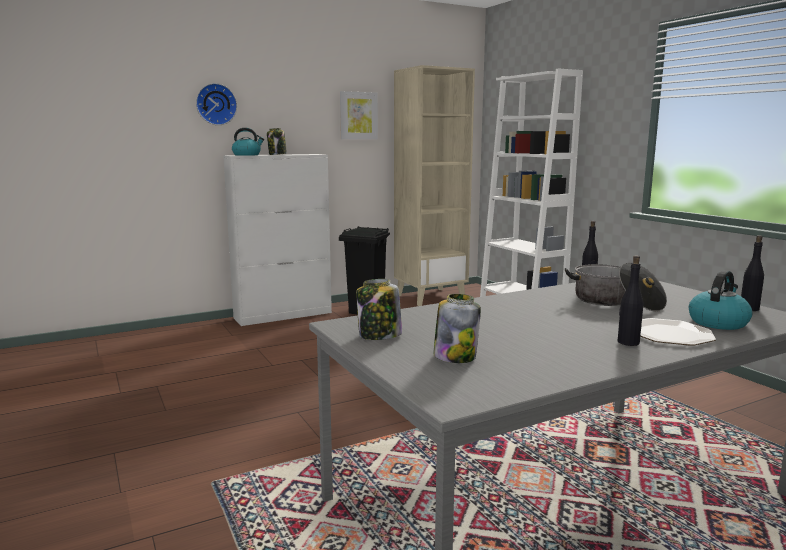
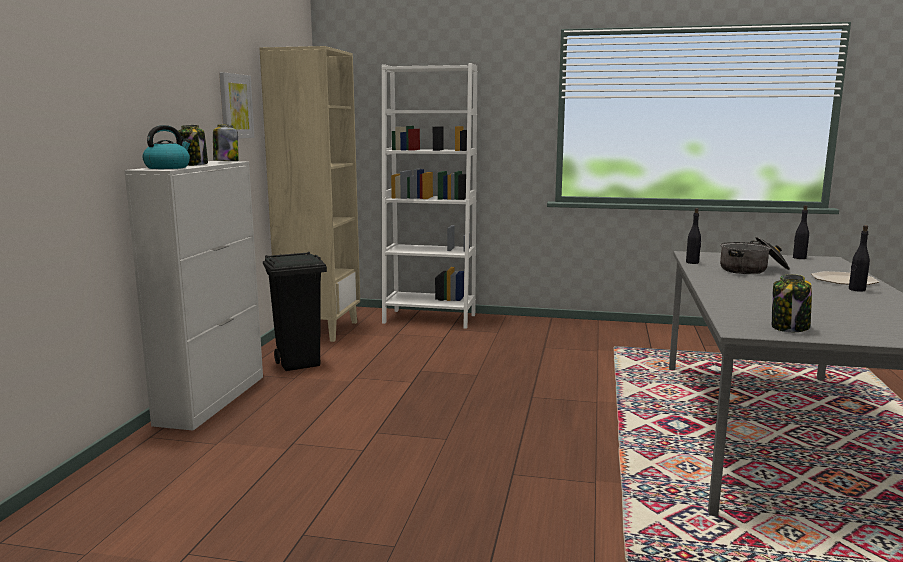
camera: 50 degrees left, 0 degrees up
wall clock [196,83,237,125] -> none
jar [433,294,481,363] -> jar moved to [213,125,239,161]
kettle [689,270,753,330] -> none

